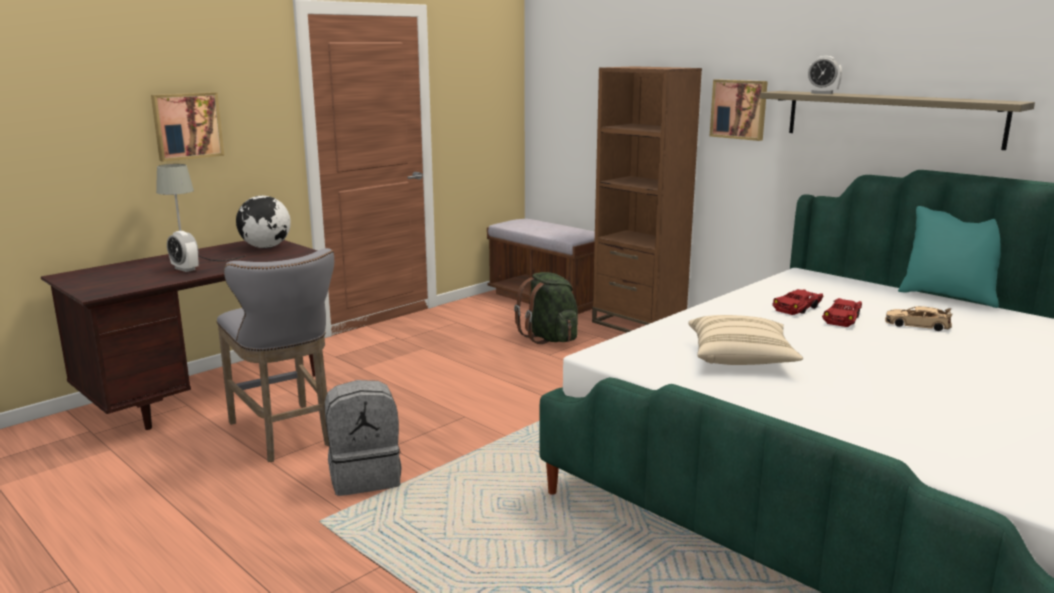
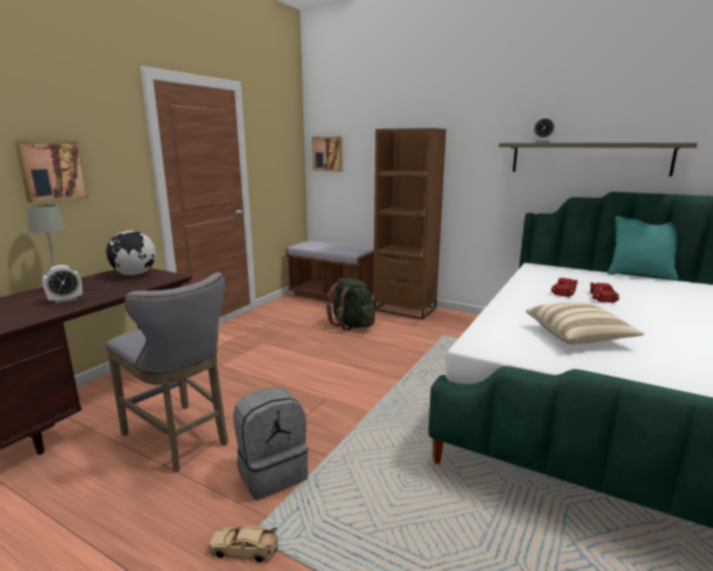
camera: 15 degrees left, 0 degrees up
alarm clock [167,231,198,272] -> alarm clock turned 60 degrees counterclockwise [42,265,82,303]
picture [710,79,768,141] -> picture moved to [312,137,342,172]
beige toy car [885,306,953,331] -> beige toy car moved to [209,526,278,563]

